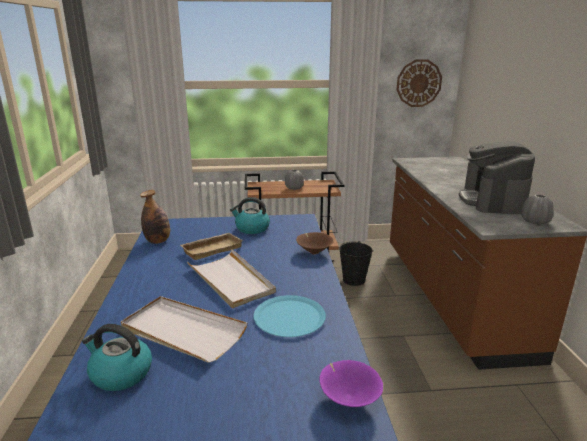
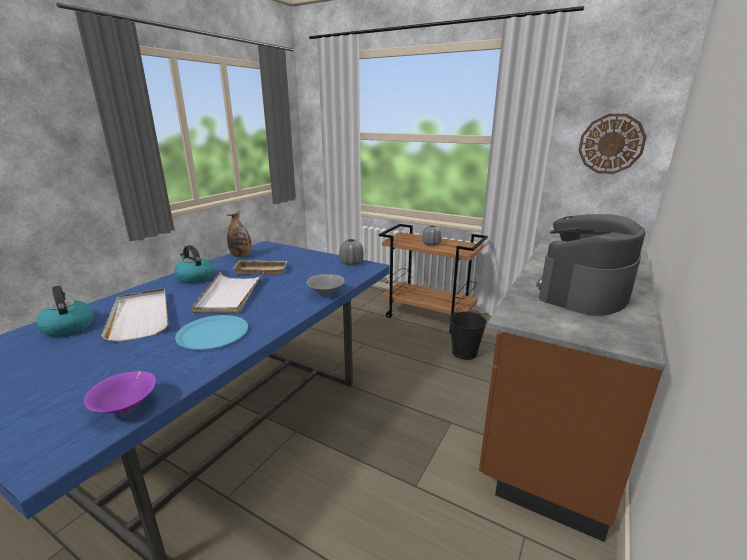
camera: 35 degrees right, 0 degrees up
kettle [230,197,270,234] -> kettle moved to [175,245,214,284]
brown bowl [296,232,333,255] -> grey bowl [306,274,345,296]
grey vase [521,194,554,225] -> grey vase moved to [339,239,364,265]

